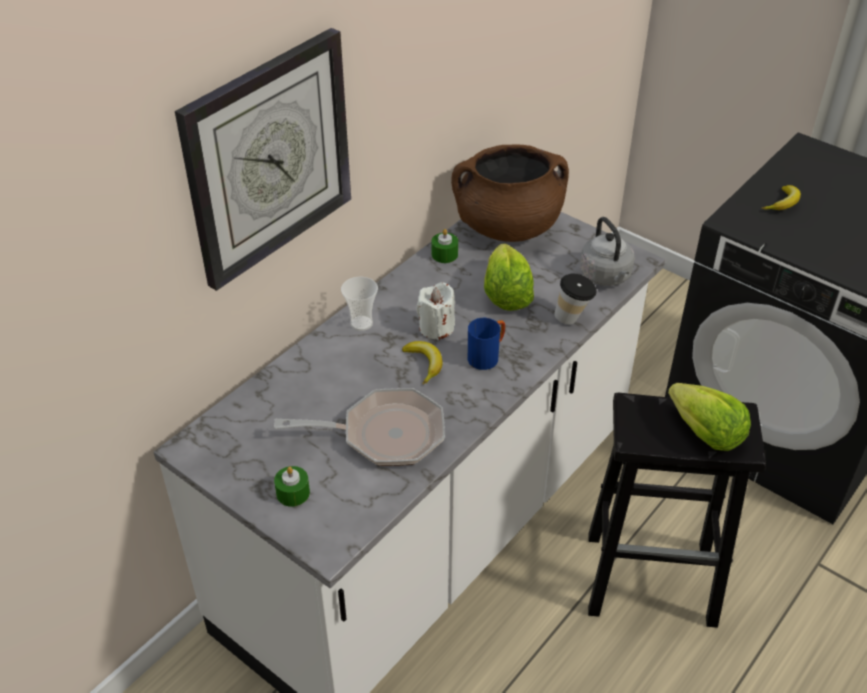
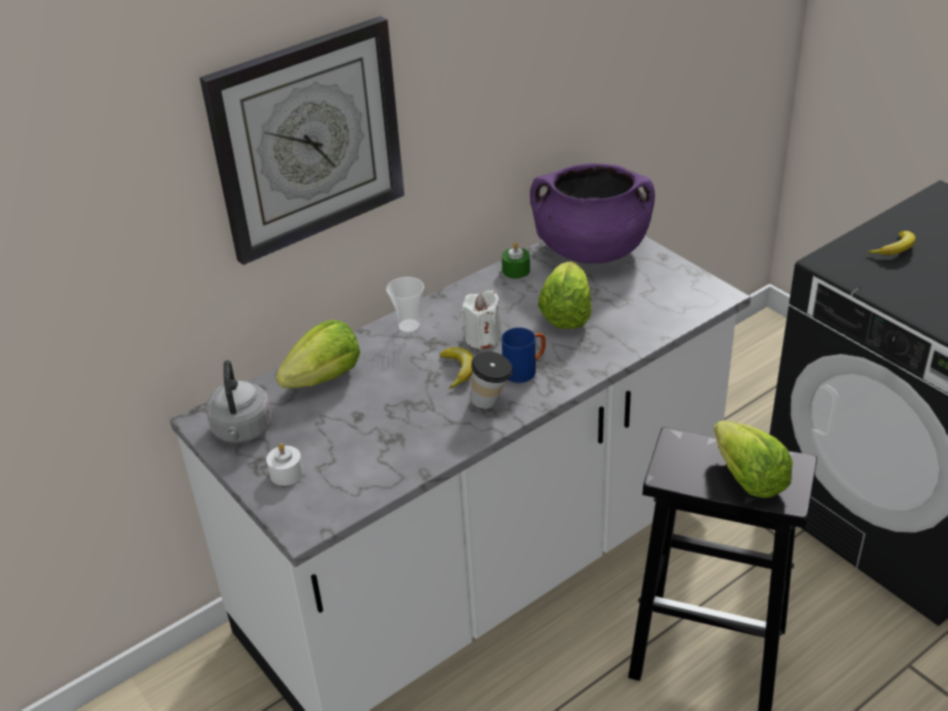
camera: 15 degrees right, 5 degrees down
frying pan [274,388,445,466] -> none
green candle [274,466,310,507] -> white candle [266,443,304,486]
brown cooking pot [451,145,569,242] -> purple cooking pot [530,163,655,264]
cup [554,274,597,325] -> cup moved to [470,352,513,409]
grey kettle [580,217,635,286] -> grey kettle moved to [206,360,273,443]
none -> lettuce [276,320,360,388]

